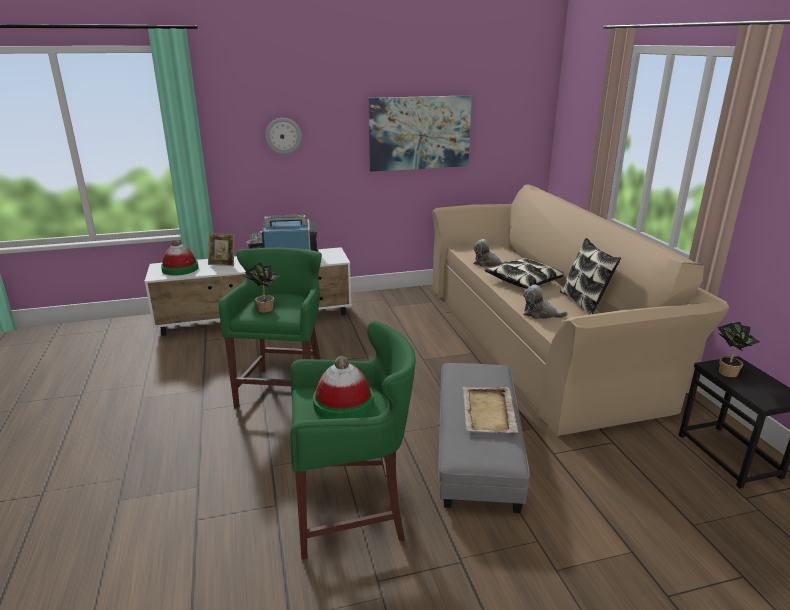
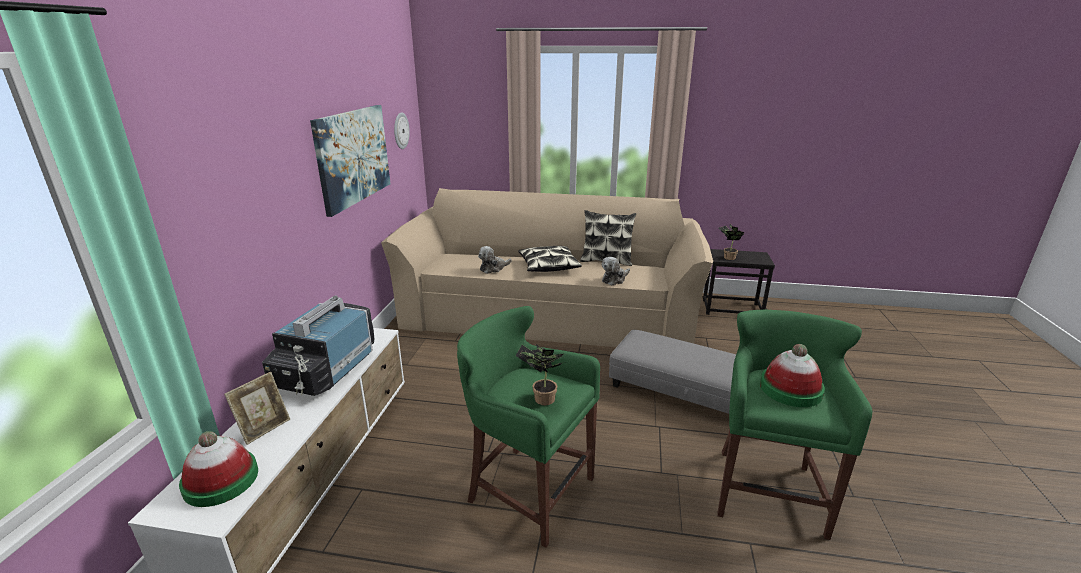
camera: 65 degrees left, 0 degrees up
wall clock [265,118,302,155] -> wall clock moved to [394,112,410,149]
beige tray [462,387,518,433] -> none

